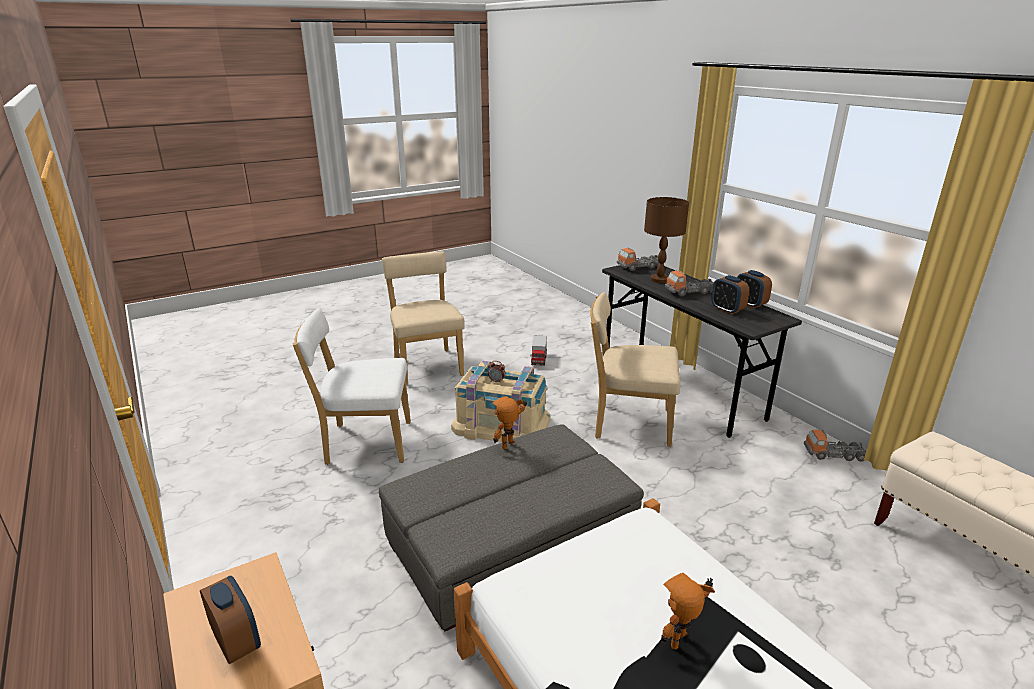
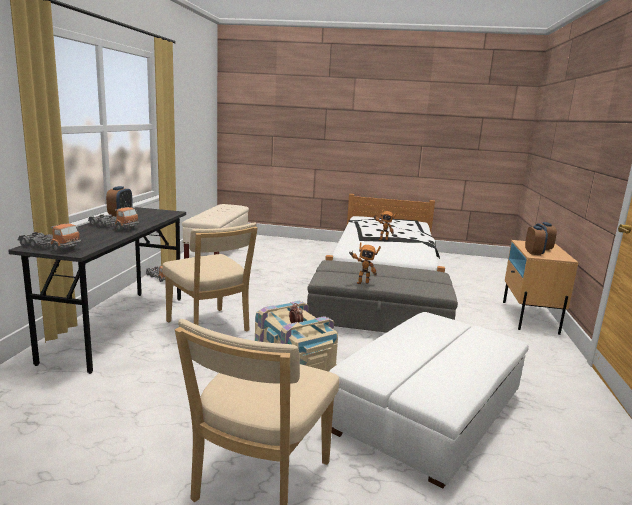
camera: 140 degrees left, 10 degrees down
white chair [292,308,411,464] -> white ottoman [329,312,529,489]
toy truck [530,336,547,366] -> none
brown table lamp [644,197,689,283] -> none
alarm clock [711,275,749,314] -> alarm clock moved to [525,225,548,255]

